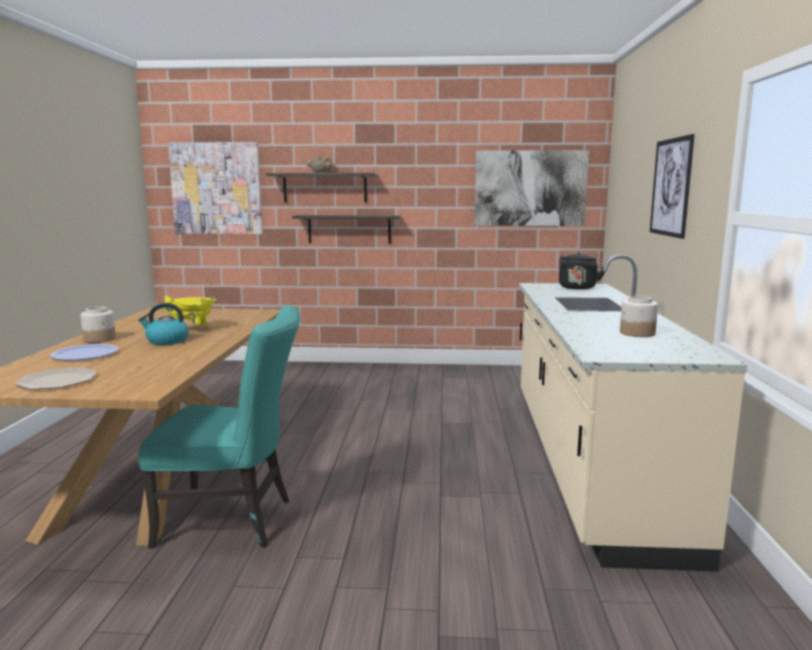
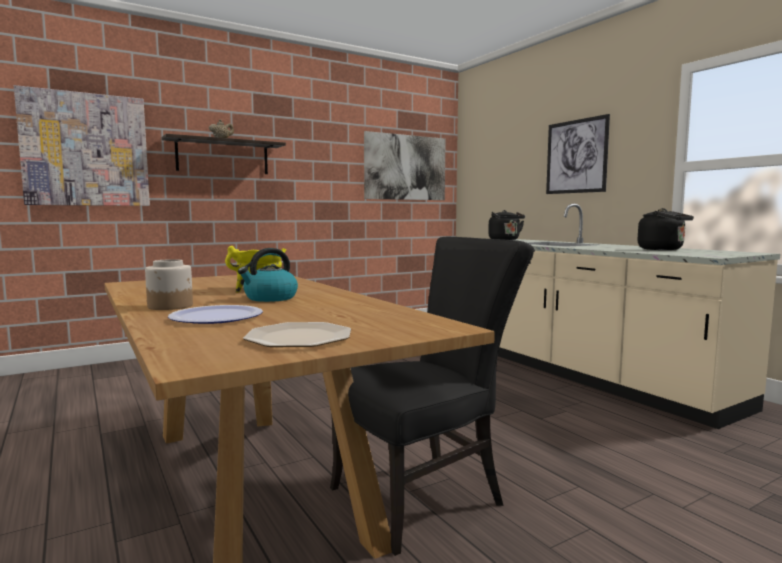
camera: 35 degrees left, 5 degrees down
turquoise chair [139,305,300,549] -> black chair [330,237,535,556]
shelf [292,215,401,244] -> none
jar [620,296,658,337] -> black kettle [637,208,694,250]

